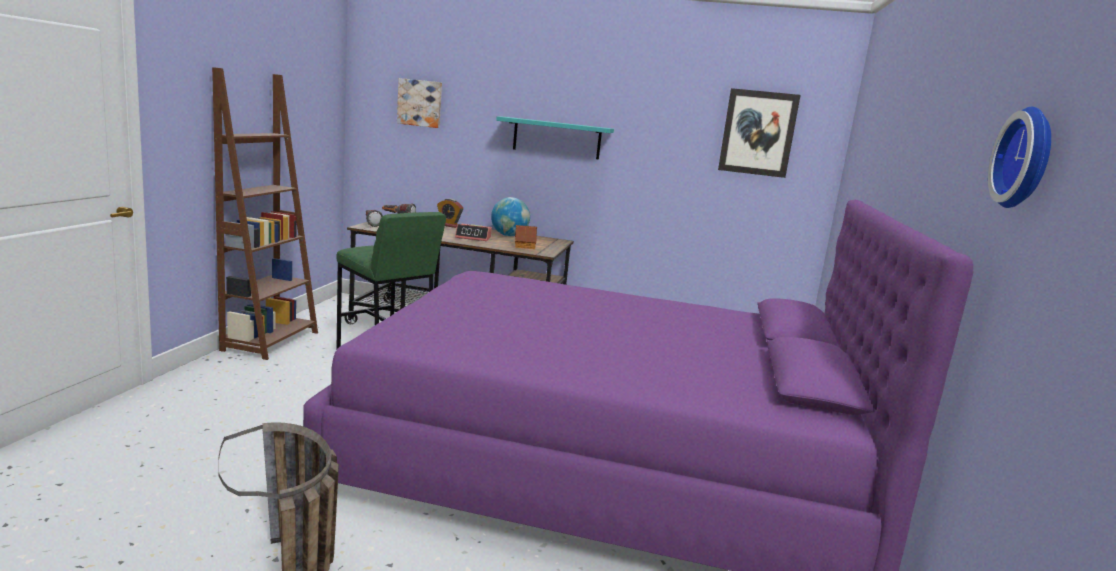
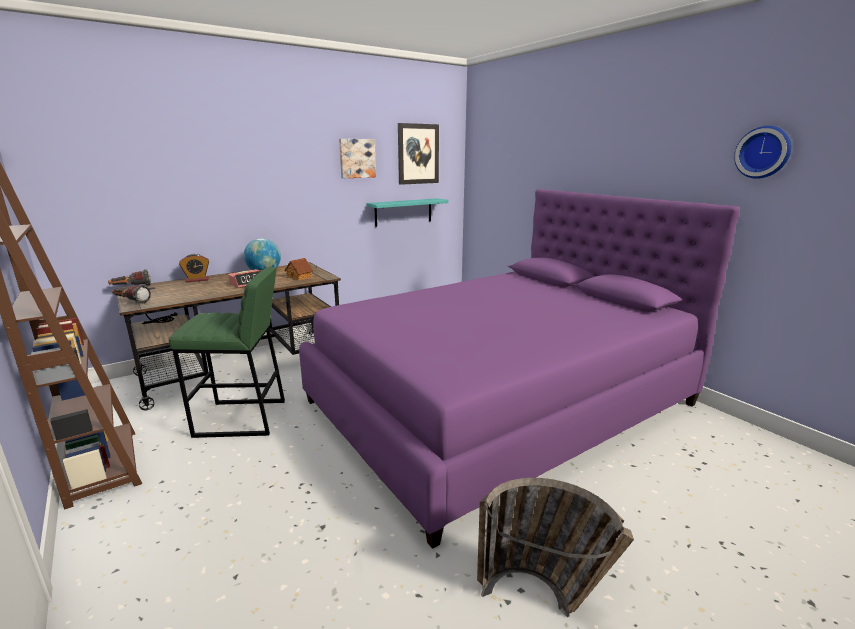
camera: 45 degrees left, 5 degrees up
picture [397,78,442,128] -> picture moved to [339,139,376,178]
turquoise shelf [496,116,614,159] -> turquoise shelf moved to [366,198,449,227]

